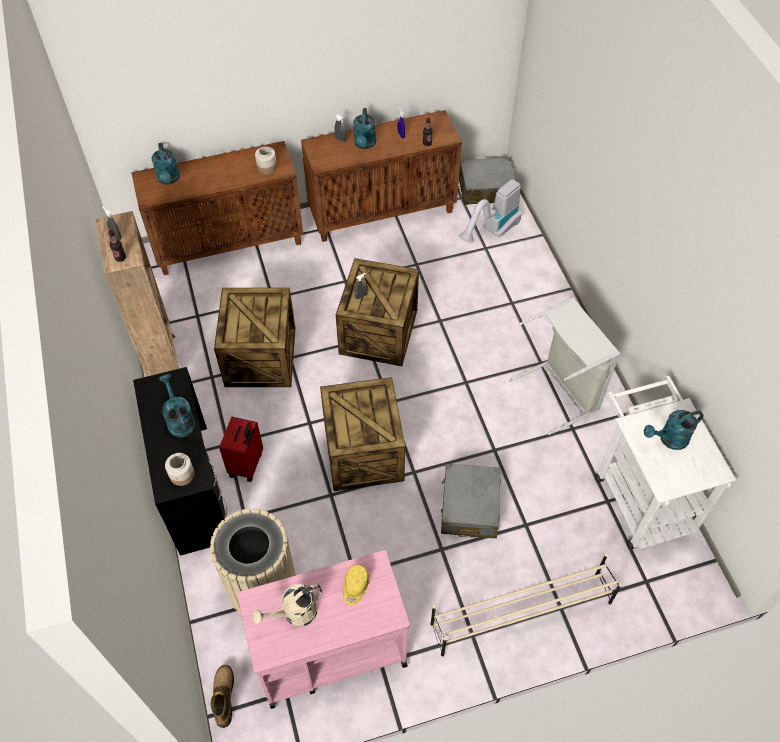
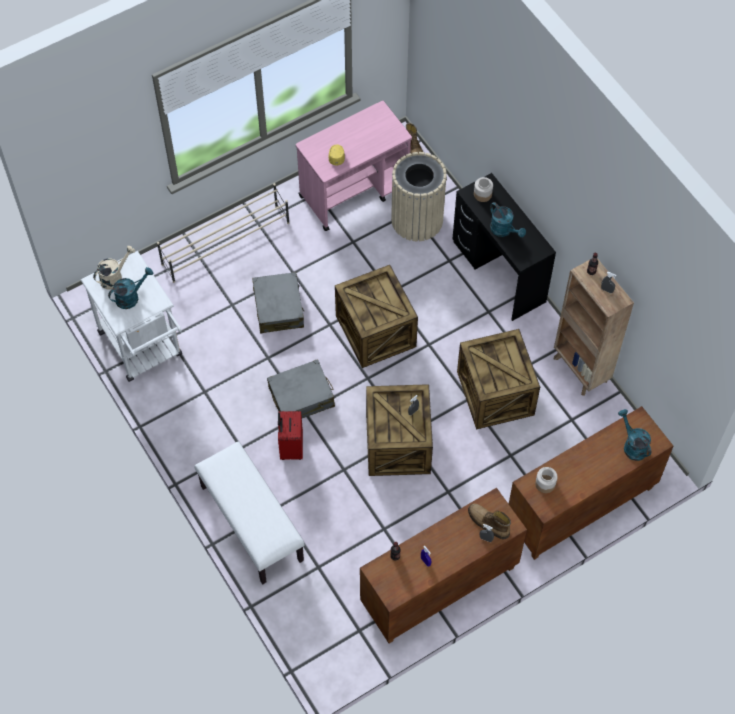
camera: 165 degrees right, 5 degrees up
red suitcase [219,417,263,482] -> red suitcase moved to [278,411,303,460]
beige watering can [252,584,322,627] -> beige watering can moved to [93,246,135,290]
turquoise watering can [353,108,376,149] -> none
grey suitcase [458,157,516,205] -> grey suitcase moved to [267,359,335,418]
vacuum cleaner [459,179,522,243] -> none
grey laundry basket [508,298,620,435] -> none
none -> white bench [194,441,305,584]
none -> boot [468,504,511,540]

